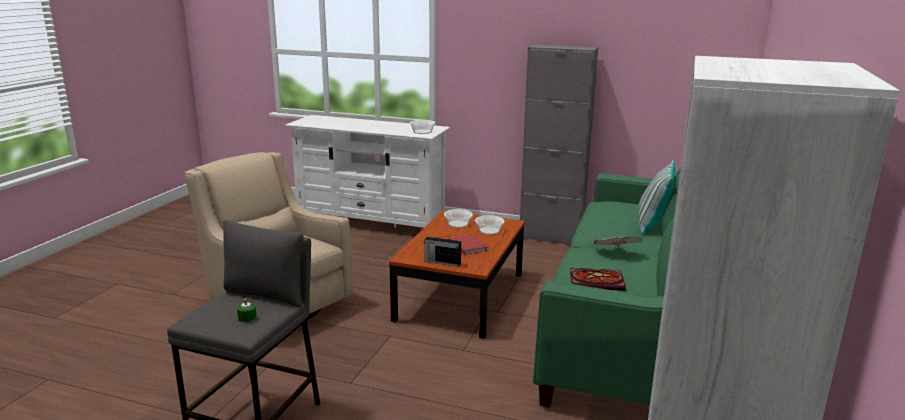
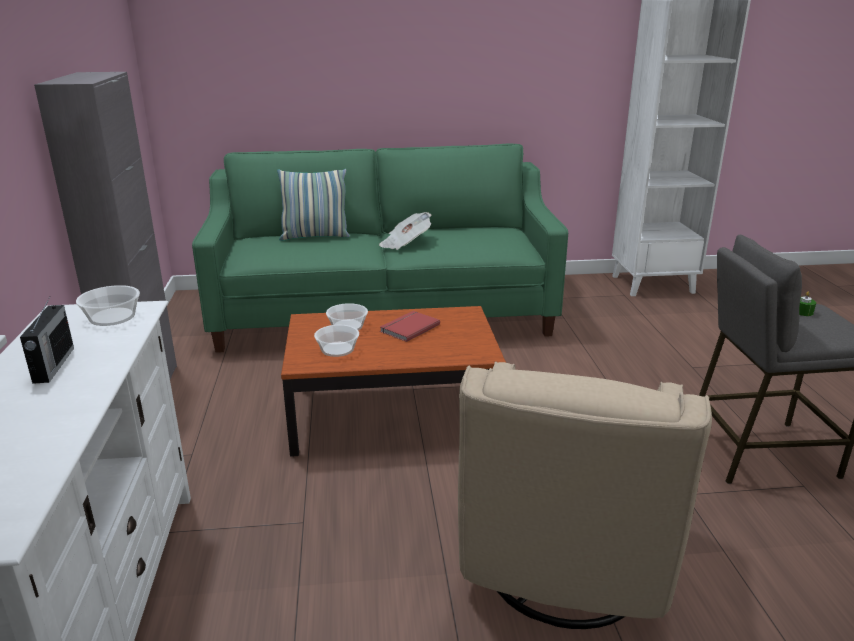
camera: 115 degrees left, 5 degrees up
radio [424,235,461,267] -> radio moved to [20,297,74,384]
book [570,268,626,291] -> none

